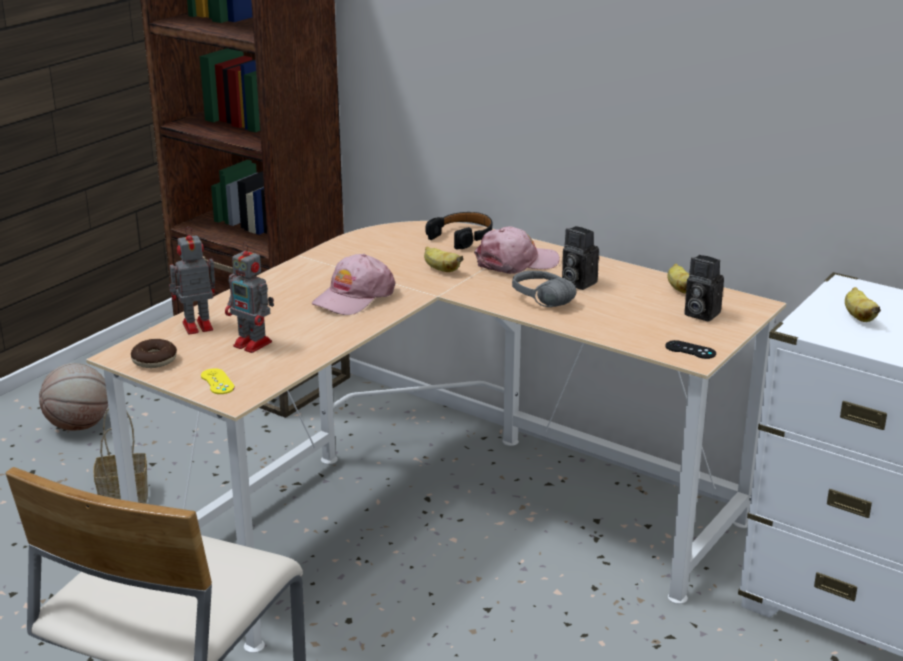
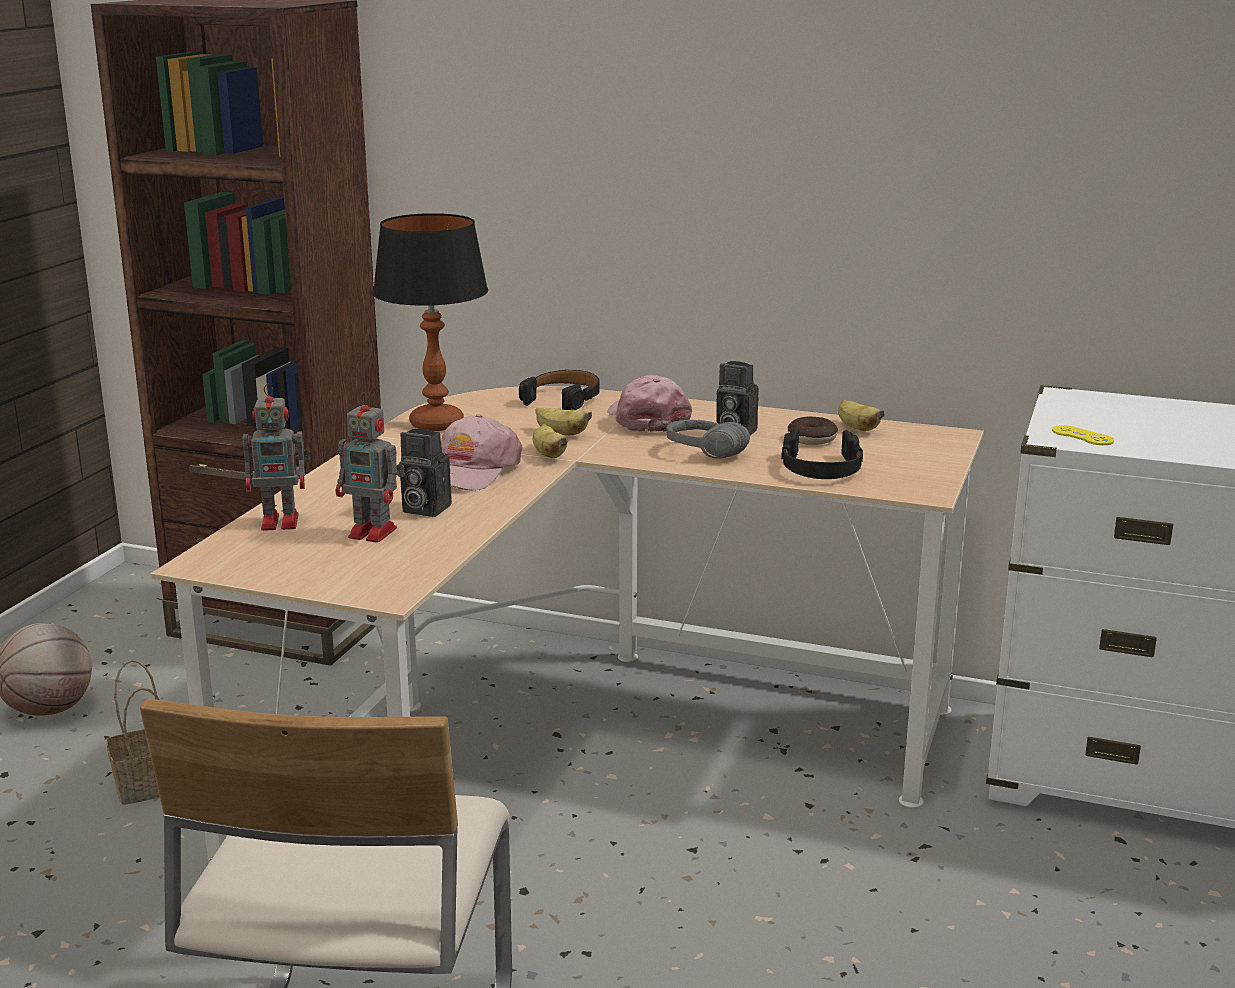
camera: 15 degrees left, 5 degrees down
donut [131,339,177,368] -> donut moved to [787,417,838,445]
toy robot [169,227,215,335] -> toy robot turned 150 degrees counterclockwise [243,384,310,531]
yellow game controller [201,368,235,394] -> yellow game controller moved to [1052,425,1114,445]
pink cap [474,226,560,274] -> pink cap turned 75 degrees counterclockwise [607,375,692,432]
black game controller [665,340,716,359] -> none
camera [685,255,724,322] -> camera moved to [399,429,452,517]
banana [845,287,881,322] -> banana moved to [533,424,568,458]
none -> table lamp [373,213,488,431]
none -> black headphones [781,429,863,479]

